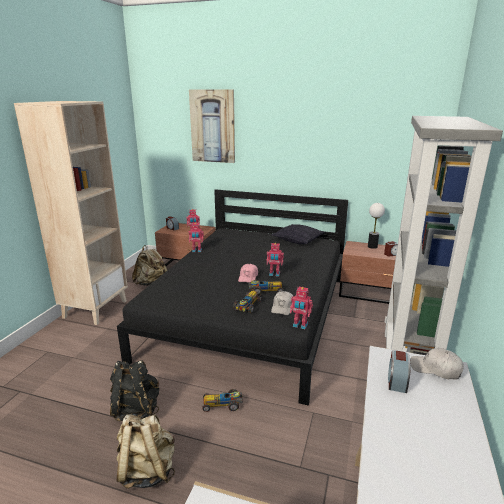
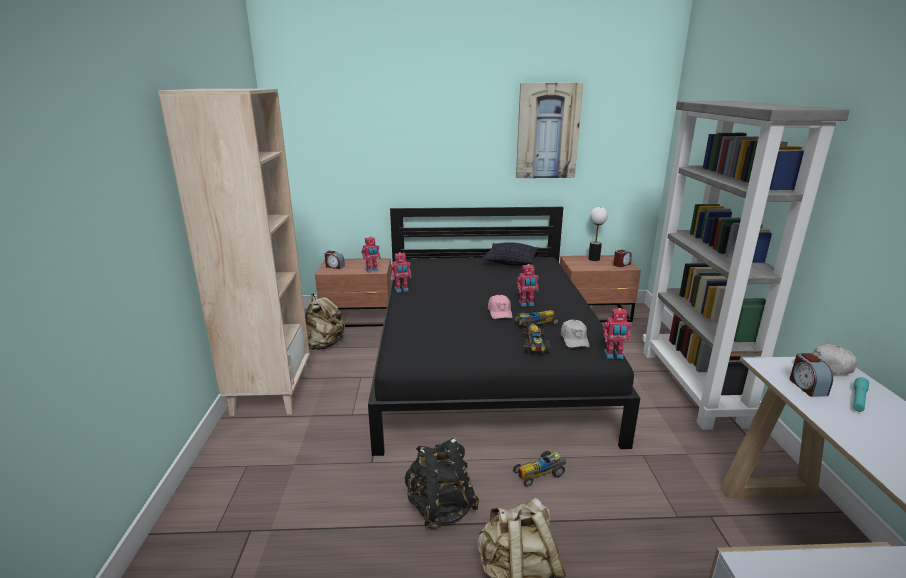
camera: 20 degrees left, 0 degrees up
picture [189,89,235,163] -> picture moved to [516,83,583,178]
none -> turquoise flashlight [853,377,869,412]

